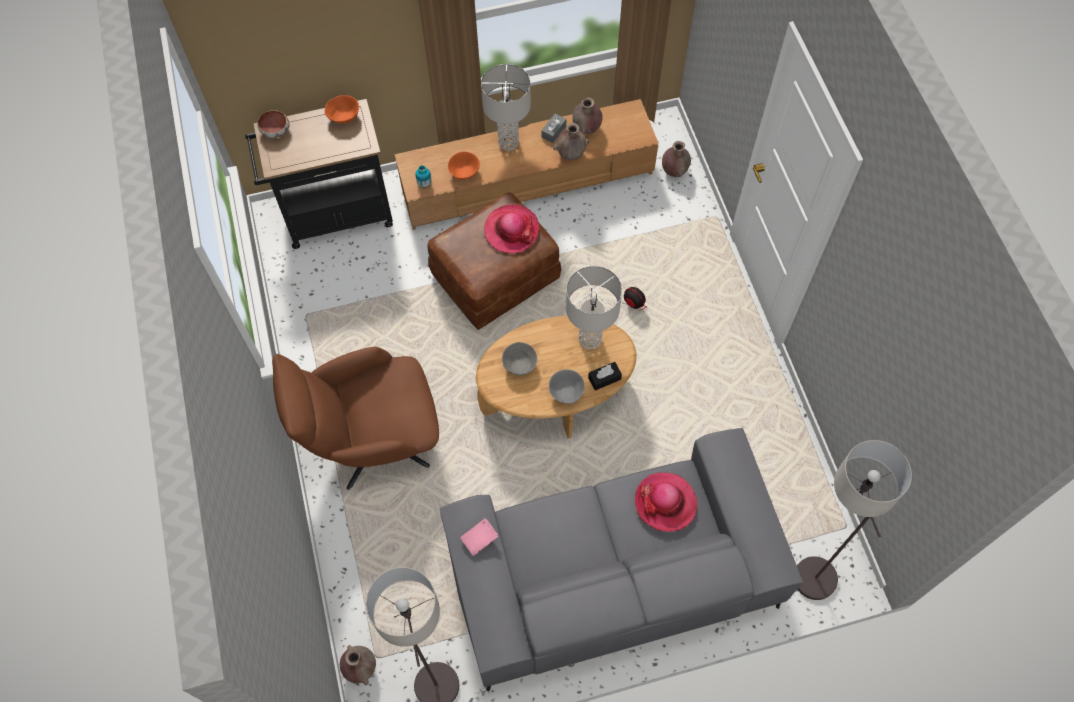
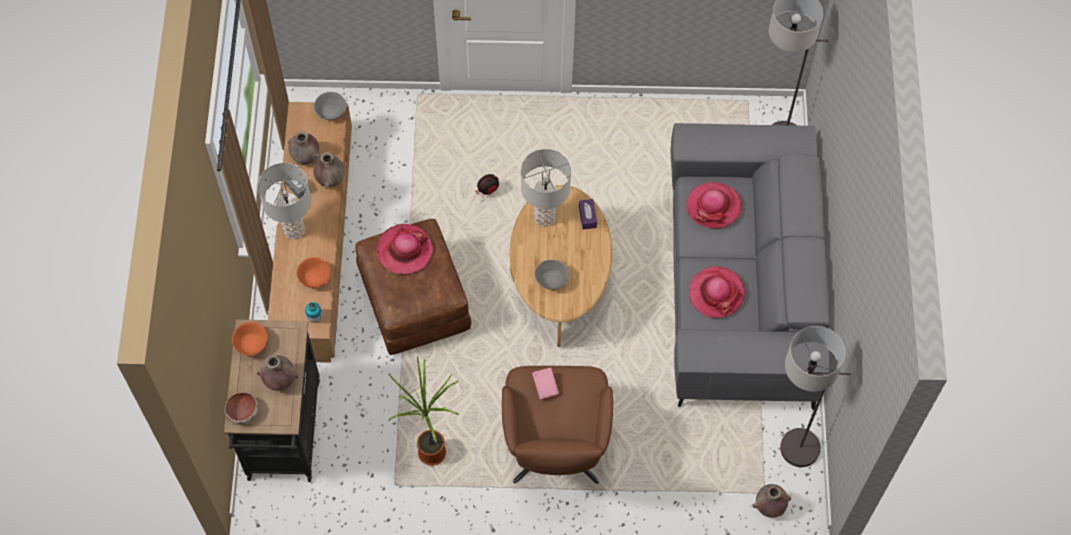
camera: 75 degrees left, 0 degrees up
pink book [460,518,499,556] -> pink book moved to [532,367,559,399]
grey bowl [549,369,585,404] -> grey bowl moved to [314,92,347,120]
black tissue box [588,362,622,391] -> purple tissue box [579,199,597,229]
brown vase [662,141,691,177] -> brown vase moved to [257,354,298,391]
none -> potted plant [388,356,458,466]
none -> hat [689,266,746,318]

